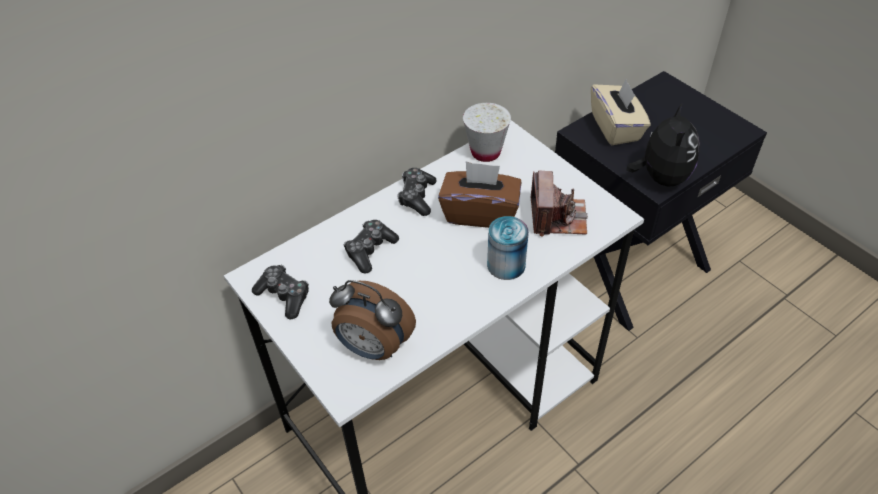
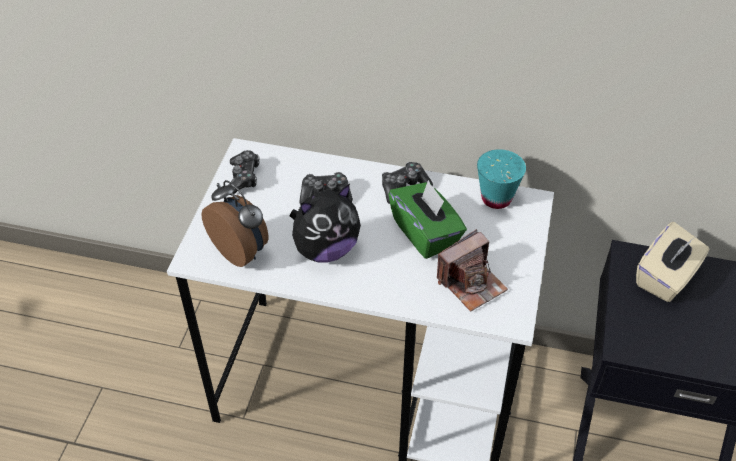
camera: 50 degrees right, 0 degrees up
alarm clock [329,280,416,360] -> alarm clock turned 150 degrees clockwise [201,180,268,267]
brown tissue box [438,161,521,228] -> green tissue box [388,180,467,259]
white cup [463,103,511,162] -> turquoise cup [477,149,526,209]
can [487,216,529,280] -> none
plush toy [626,102,700,187] -> plush toy moved to [290,184,361,263]

